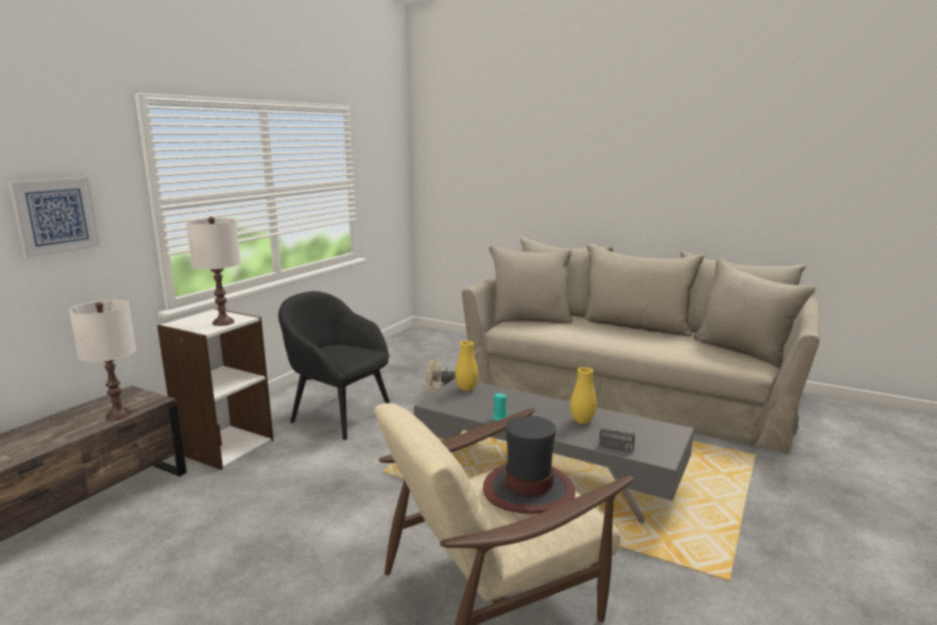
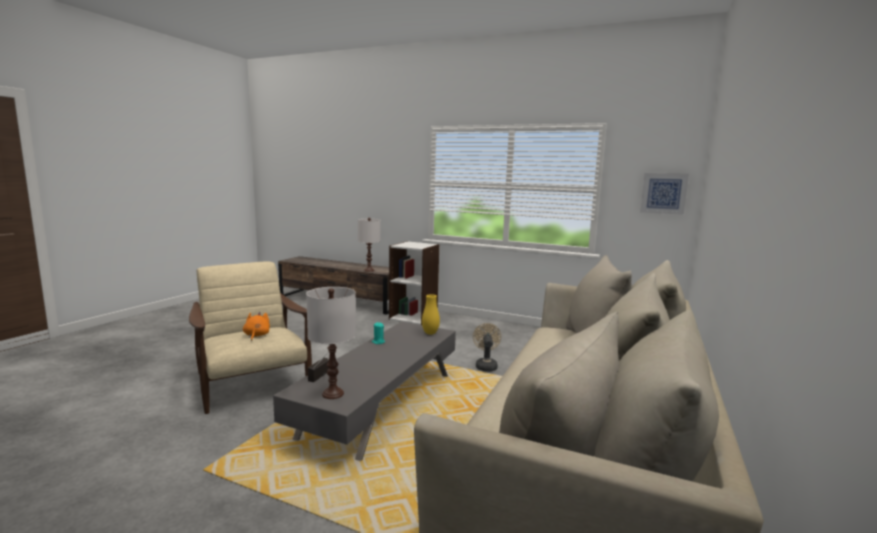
camera: 85 degrees right, 5 degrees down
picture [8,177,100,258] -> picture moved to [640,173,689,215]
white table lamp [186,217,241,326] -> white table lamp moved to [306,287,356,399]
black armchair [278,291,390,440] -> none
hat [483,416,575,514] -> orange plush toy [243,312,270,341]
yellow vase [570,367,597,424] -> none

